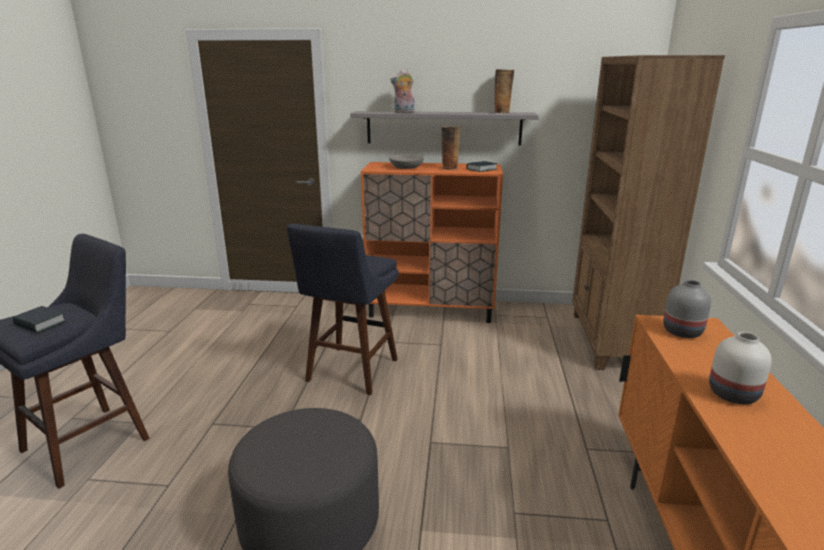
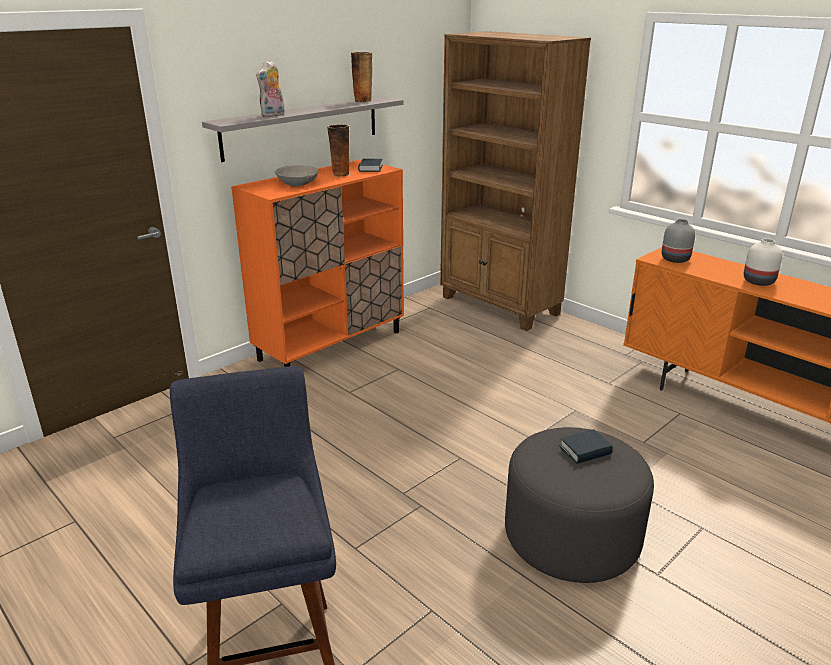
camera: 50 degrees left, 5 degrees up
book [12,306,66,333] -> book moved to [559,429,613,464]
blue stool [286,224,398,395] -> none

